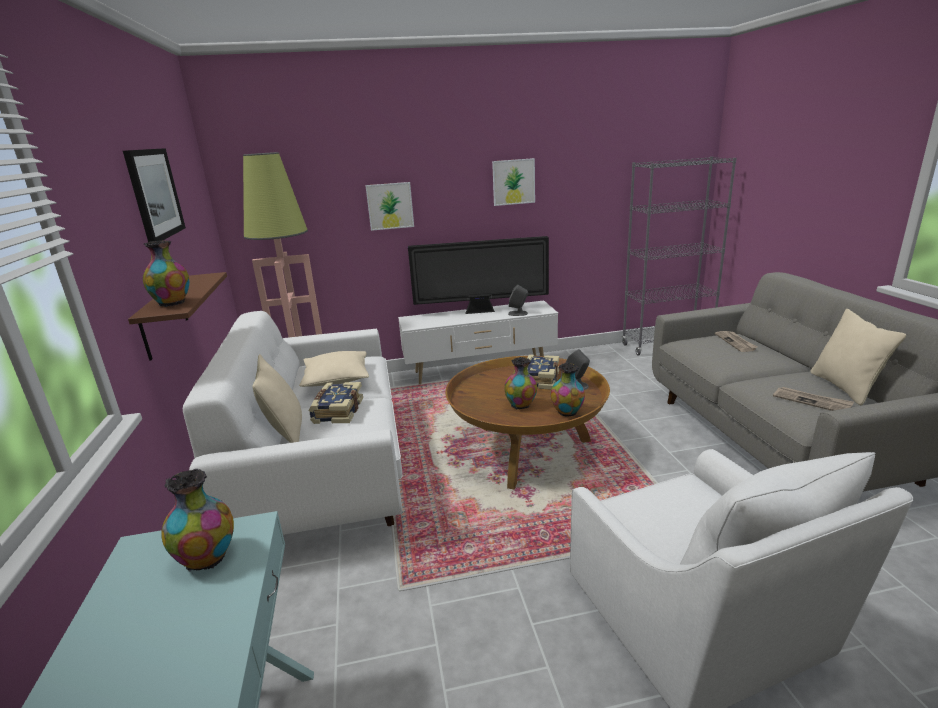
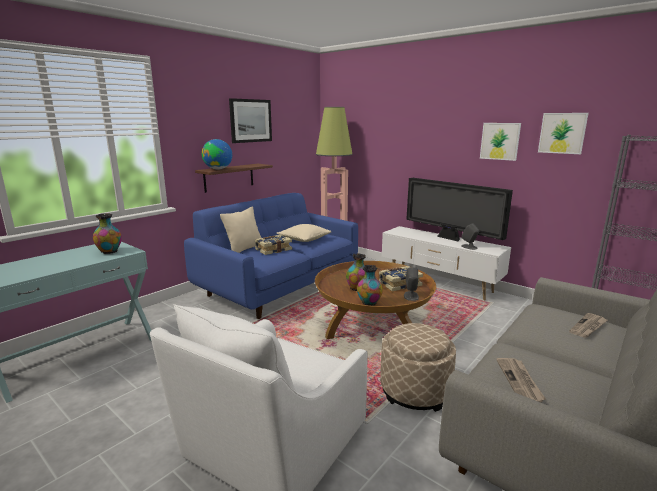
camera: 50 degrees right, 5 degrees down
vase [143,240,189,307] -> globe [202,139,232,170]
white sofa [183,311,403,535] -> blue sofa [184,193,358,319]
picture [365,182,414,231] -> picture moved to [538,113,589,154]
beige pillow [810,309,906,405] -> none
none -> beige ottoman [380,323,456,412]

